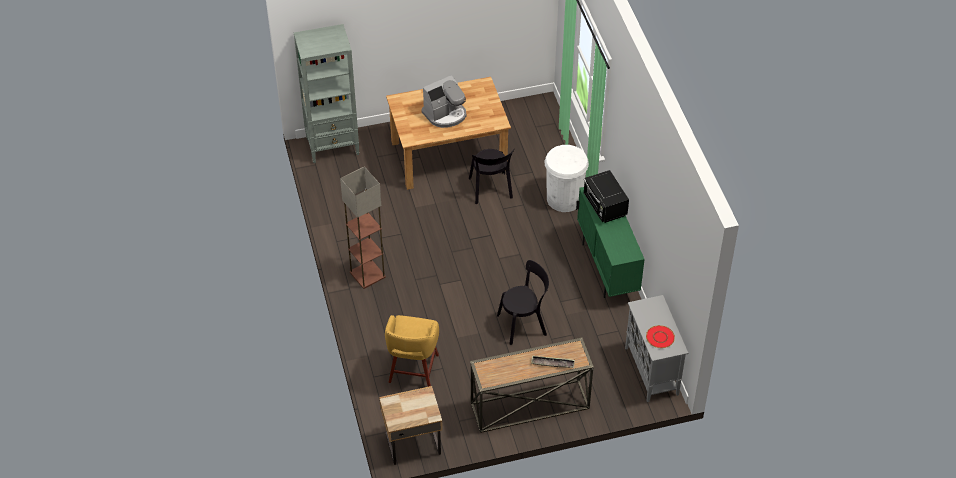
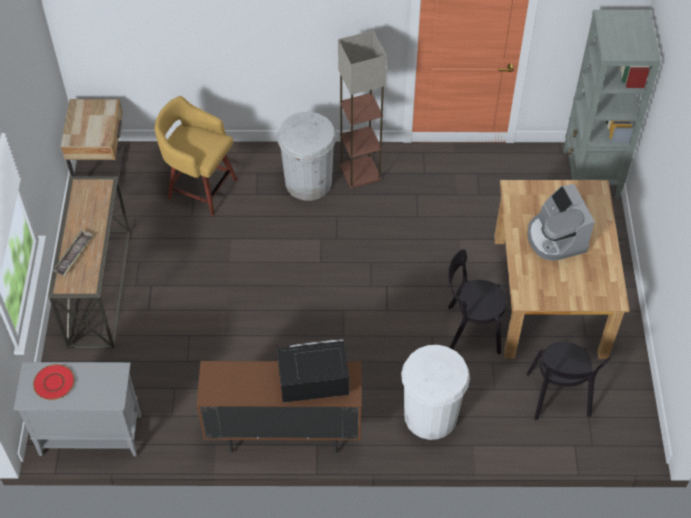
camera: 105 degrees right, 5 degrees up
black chair [497,260,549,345] -> black chair moved to [527,341,610,420]
green cabinet [576,187,645,298] -> brown cabinet [197,361,362,453]
none -> white trash can [277,112,336,201]

